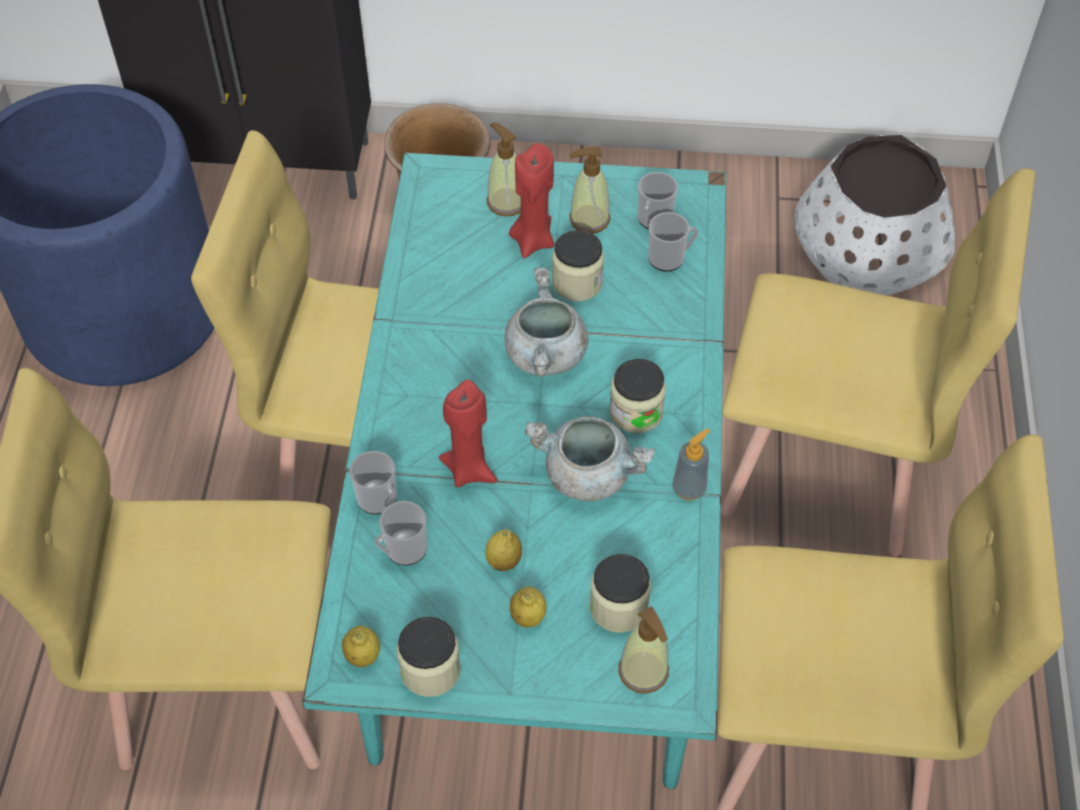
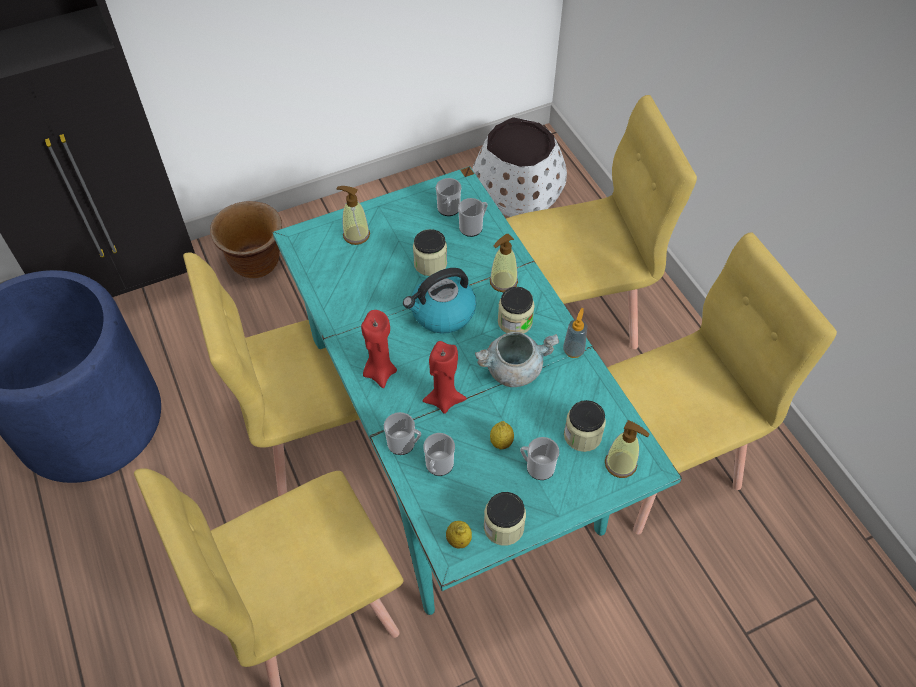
camera: 30 degrees left, 0 degrees up
grey cooking pot [504,268,589,377] -> kettle [403,268,476,334]
red candle [509,143,554,258] -> red candle moved to [361,310,397,388]
lemon [510,587,547,628] -> mug [520,437,559,480]
soap dispenser [569,146,610,234] -> soap dispenser moved to [490,234,518,292]

